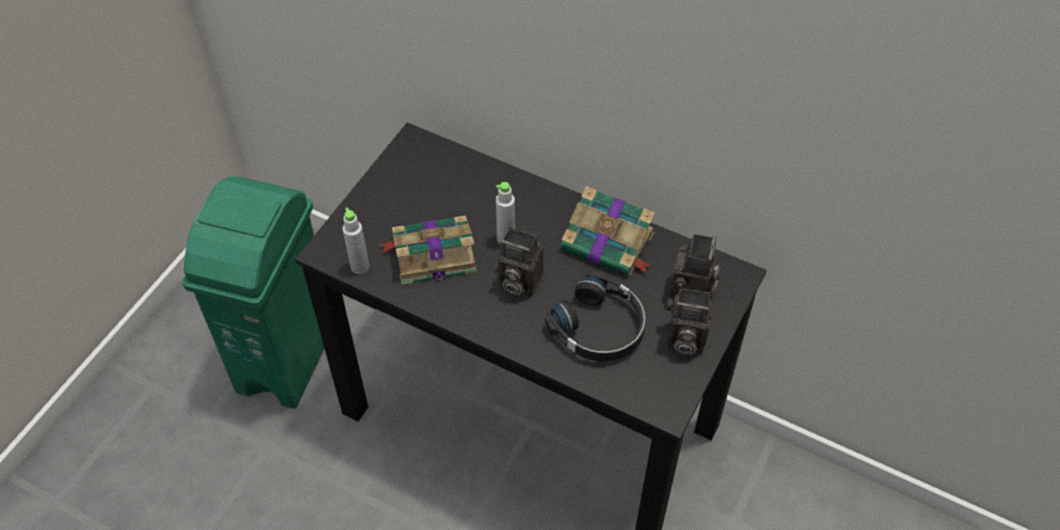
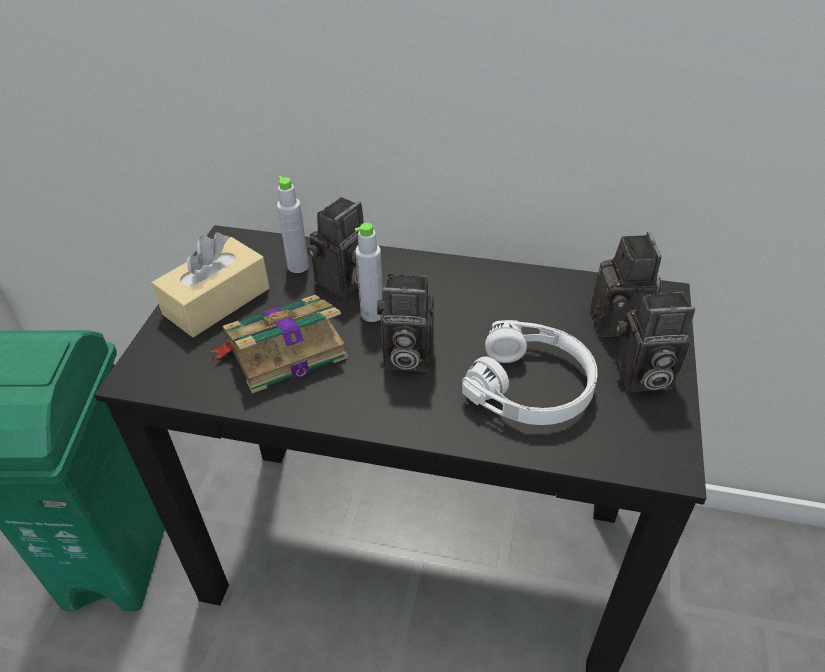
camera: 15 degrees left, 10 degrees down
grey bottle [342,208,369,274] -> grey bottle moved to [277,176,309,273]
black headphones [545,272,646,361] -> white headphones [462,320,598,425]
book [561,186,655,276] -> none
none -> beige tissue box [152,232,270,337]
none -> camera [307,197,364,297]

